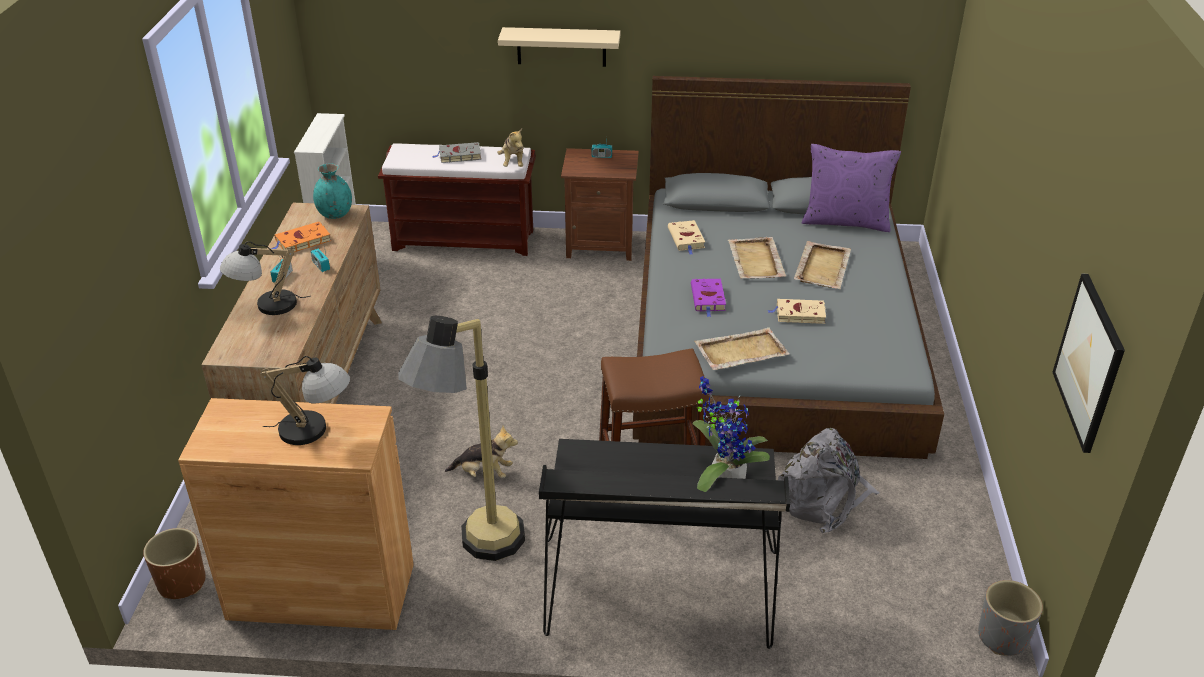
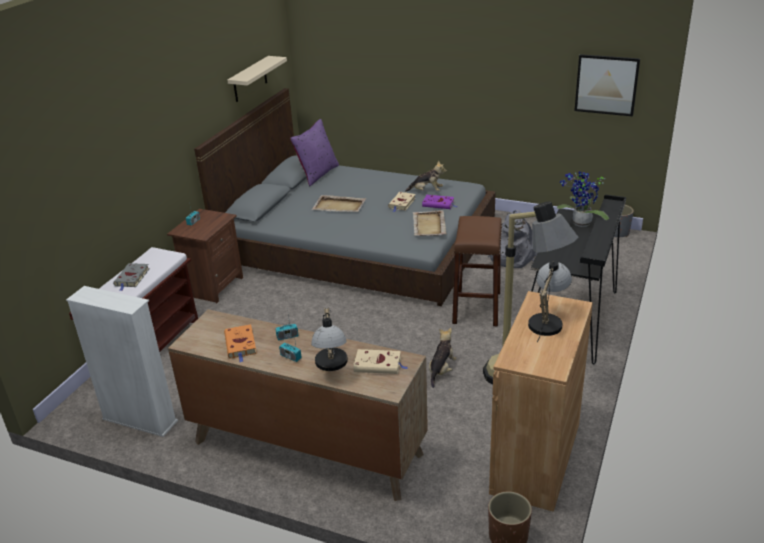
camera: 70 degrees left, 5 degrees down
turquoise vase [313,164,352,219] -> none
plush toy [497,128,523,167] -> plush toy moved to [405,160,447,192]
beige shelf [498,27,620,67] -> beige shelf moved to [227,56,287,102]
beige book [668,220,705,254] -> beige book moved to [353,349,408,374]
purple book [691,279,726,317] -> purple book moved to [422,195,458,209]
beige tray [794,241,851,289] -> none

